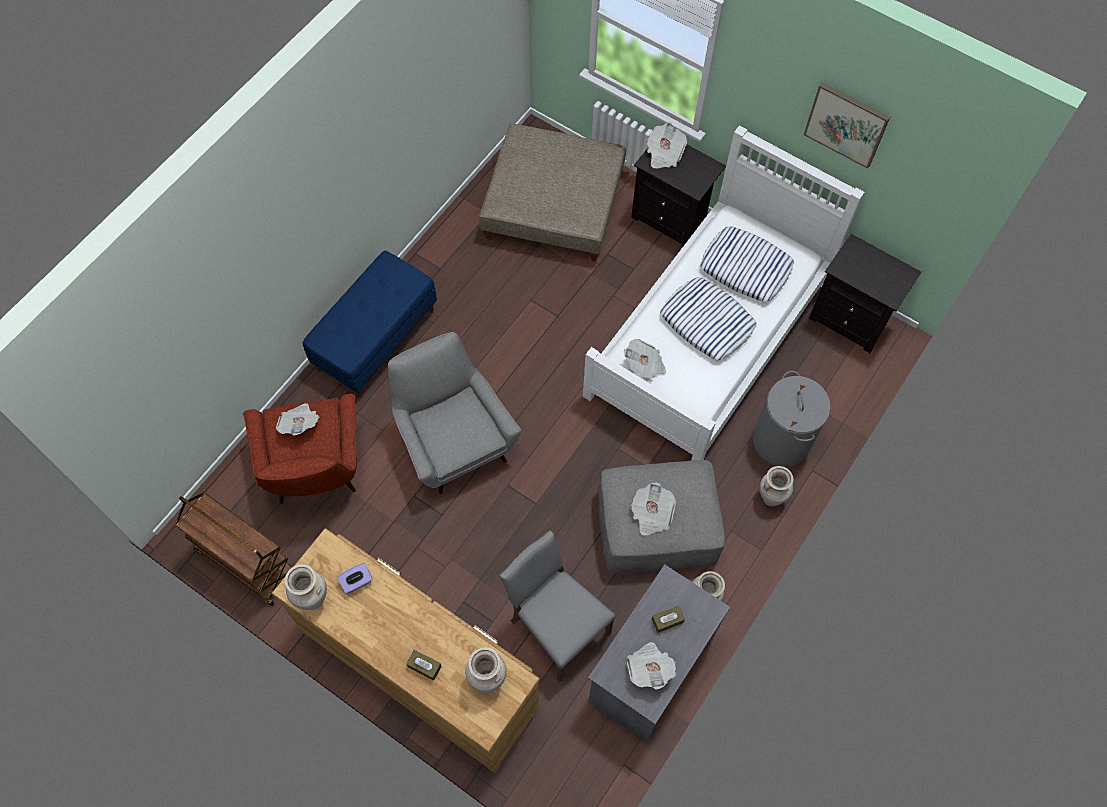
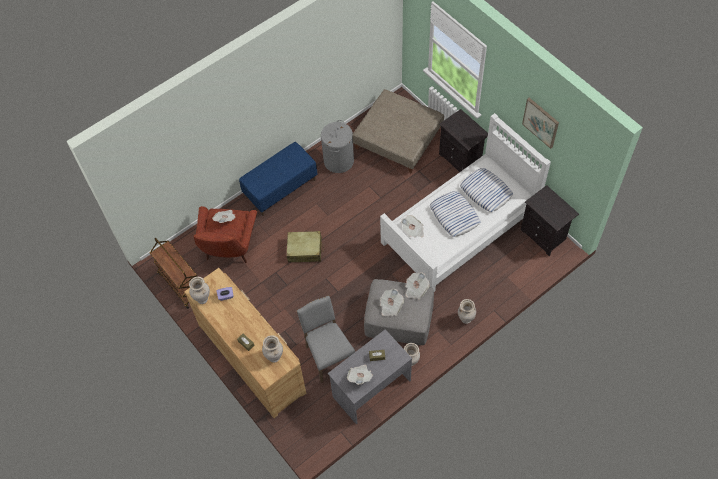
camera: 20 degrees right, 5 degrees down
grey armchair [388,332,521,494] -> beige suitcase [287,231,324,263]
newspaper [647,122,687,168] -> newspaper moved to [405,272,430,299]
grey laundry basket [753,371,831,467] -> grey laundry basket moved to [321,120,354,173]

